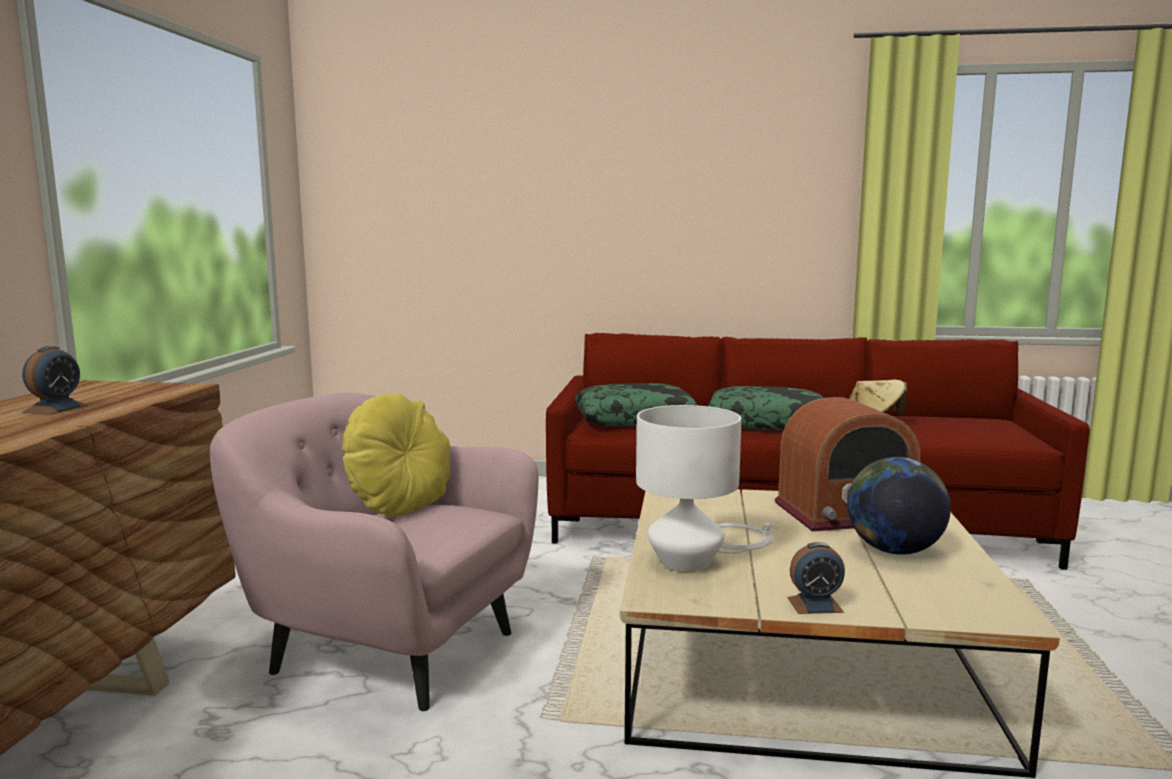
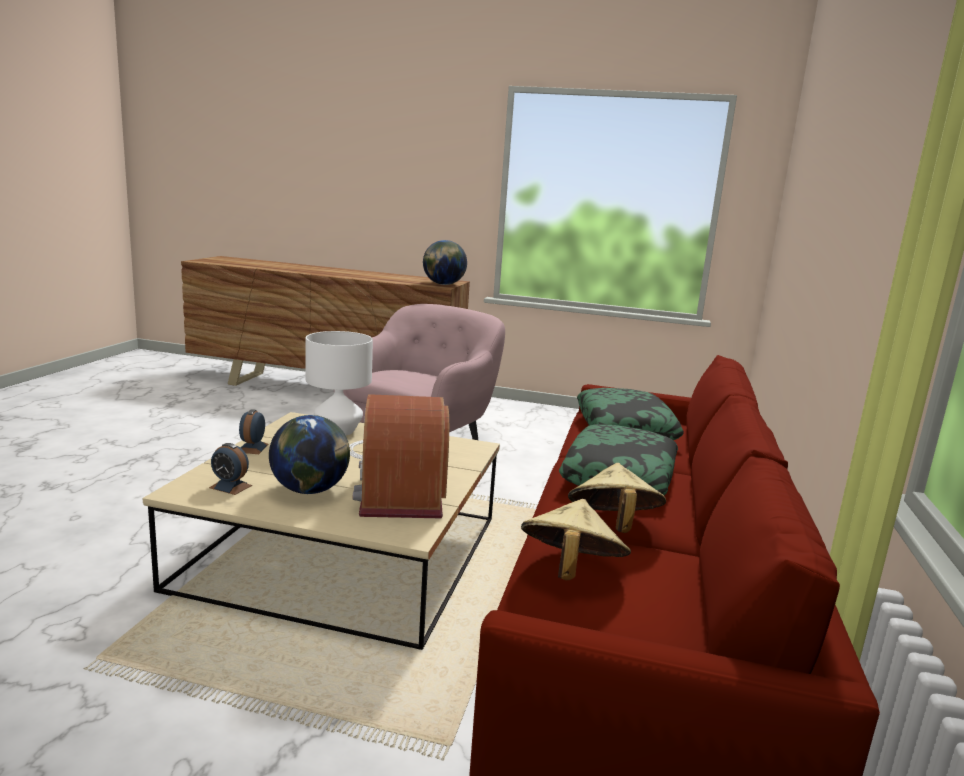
camera: 95 degrees right, 5 degrees up
alarm clock [22,346,88,415] -> alarm clock moved to [209,443,252,495]
yellow pillow [342,394,450,518] -> none
none -> globe [423,240,467,285]
none -> beige hat [521,499,631,580]

